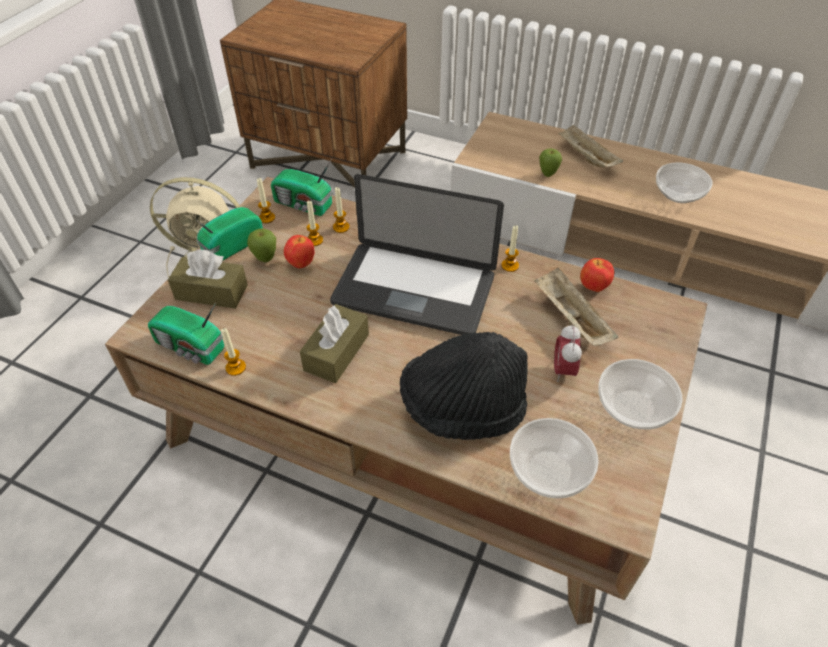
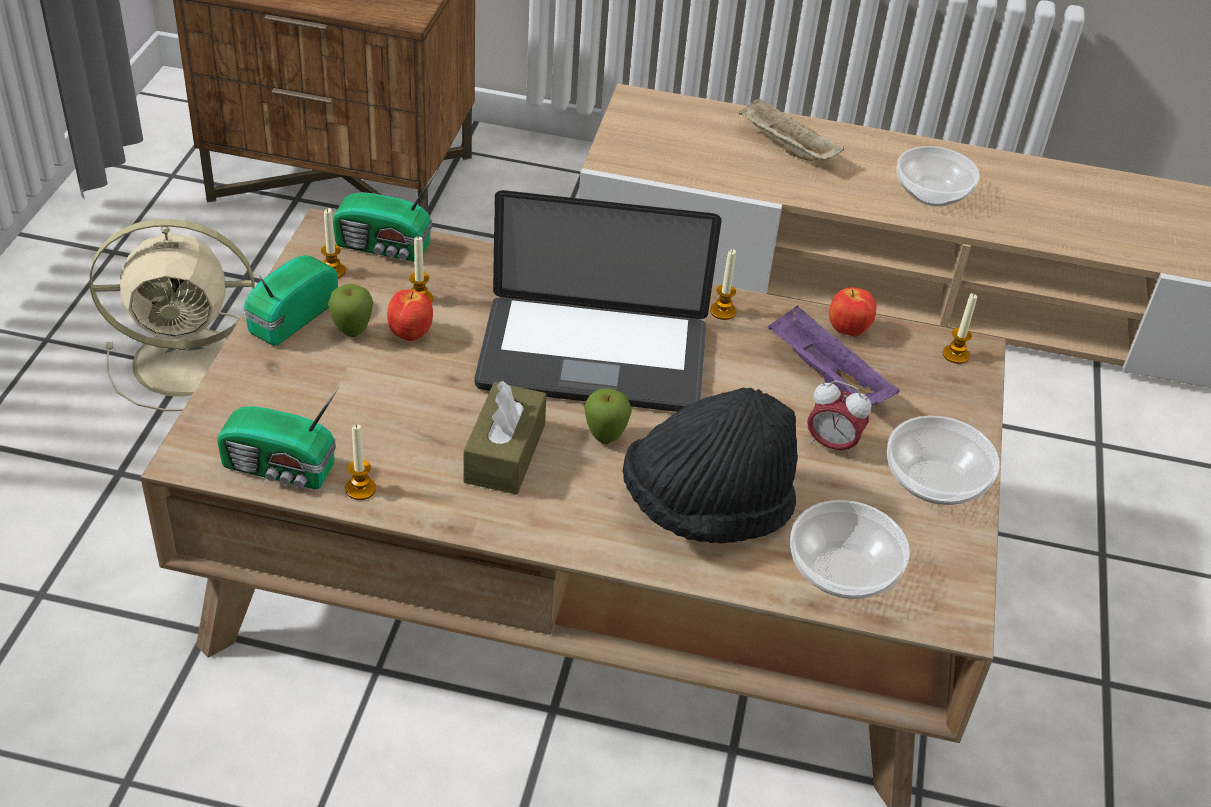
camera: 15 degrees left, 5 degrees down
brown tissue box [168,249,248,309] -> none
candle [333,187,350,233] -> candle moved to [943,293,977,364]
beige tray [534,267,618,346] -> purple tray [767,305,899,405]
apple [539,148,562,177] -> apple moved to [584,389,632,444]
alarm clock [554,324,582,382] -> alarm clock turned 60 degrees counterclockwise [807,380,871,458]

